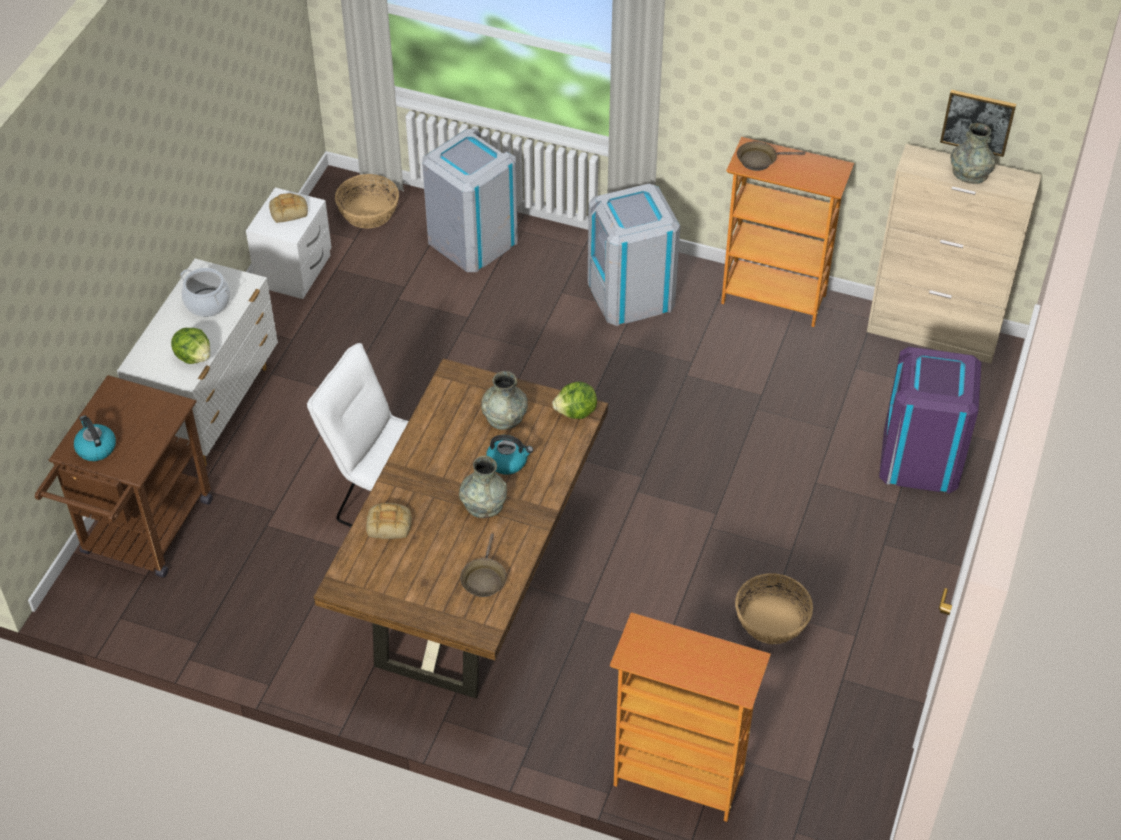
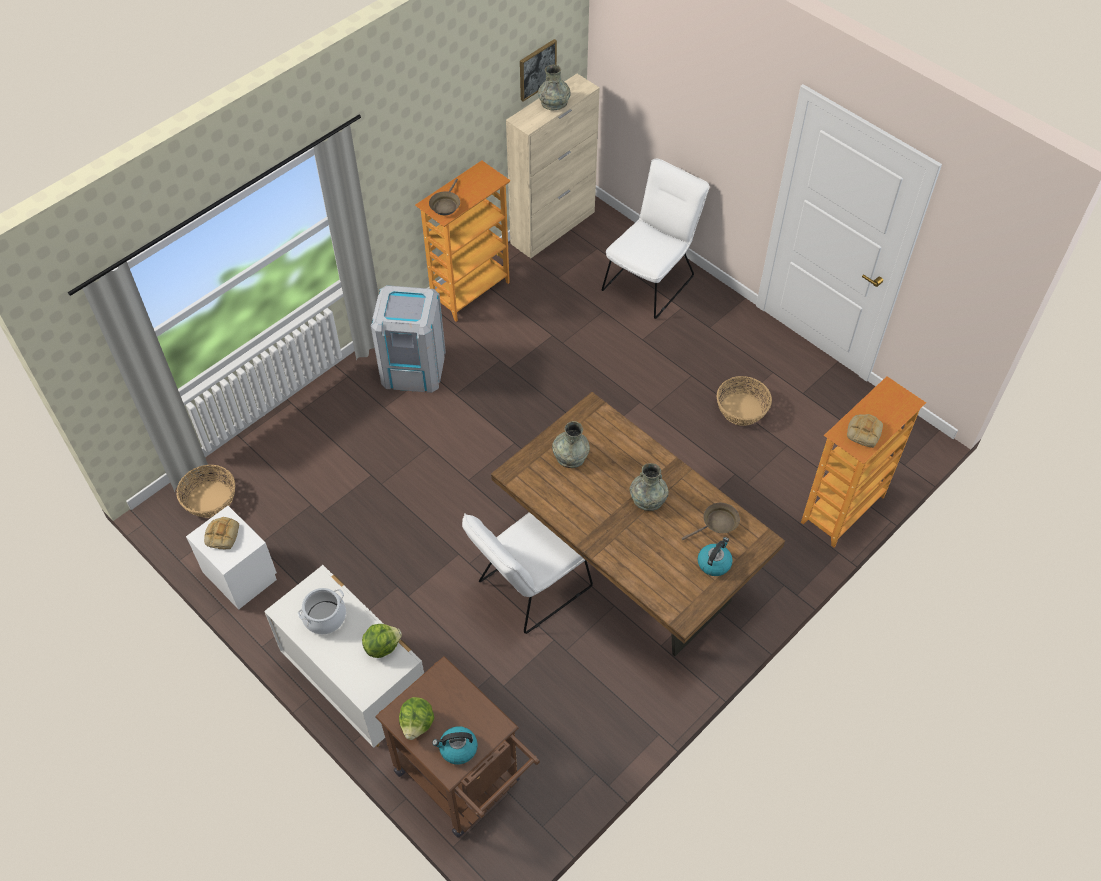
camera: 65 degrees left, 5 degrees up
bread [366,503,412,539] -> bread moved to [847,414,883,448]
grey trash can [422,129,518,272] -> none
brown frying pan [460,533,507,597] -> brown frying pan turned 60 degrees counterclockwise [682,503,740,540]
kettle [486,435,533,475] -> kettle moved to [698,537,733,576]
lettuce [552,381,597,419] -> lettuce moved to [399,697,434,740]
purple trash can [879,347,981,493] -> white chair [602,159,710,319]

